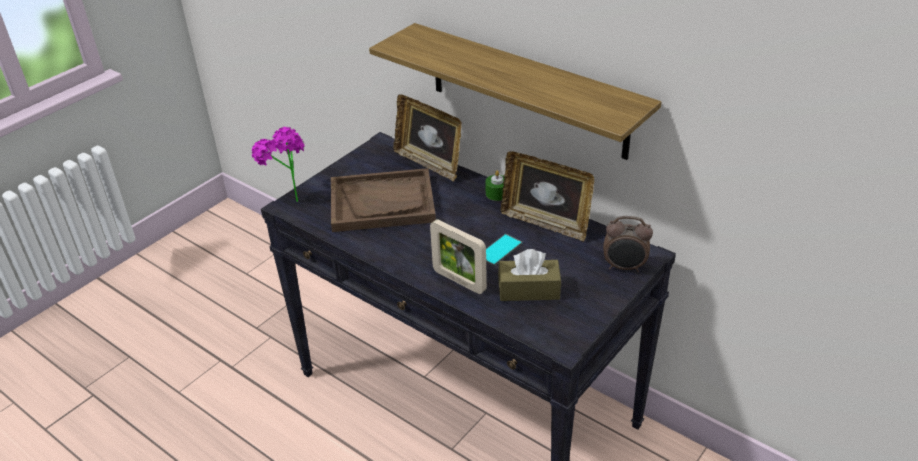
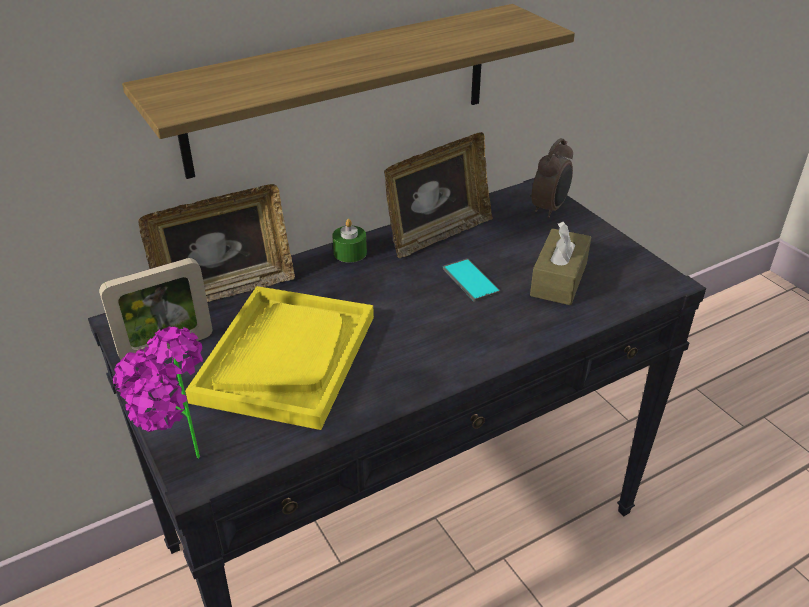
camera: 70 degrees left, 0 degrees up
brown tray [331,168,436,232] -> yellow tray [185,286,374,430]
picture frame [430,219,487,294] -> picture frame moved to [99,258,212,360]

